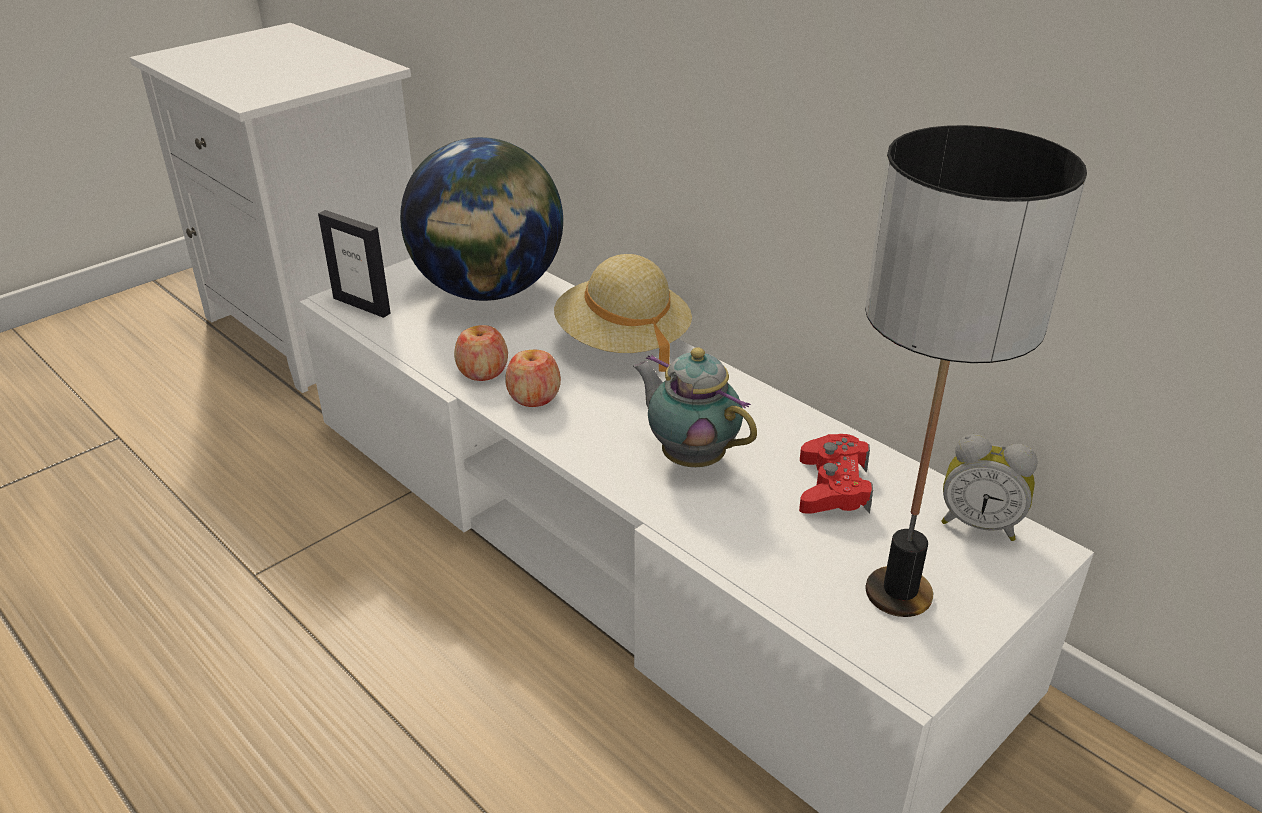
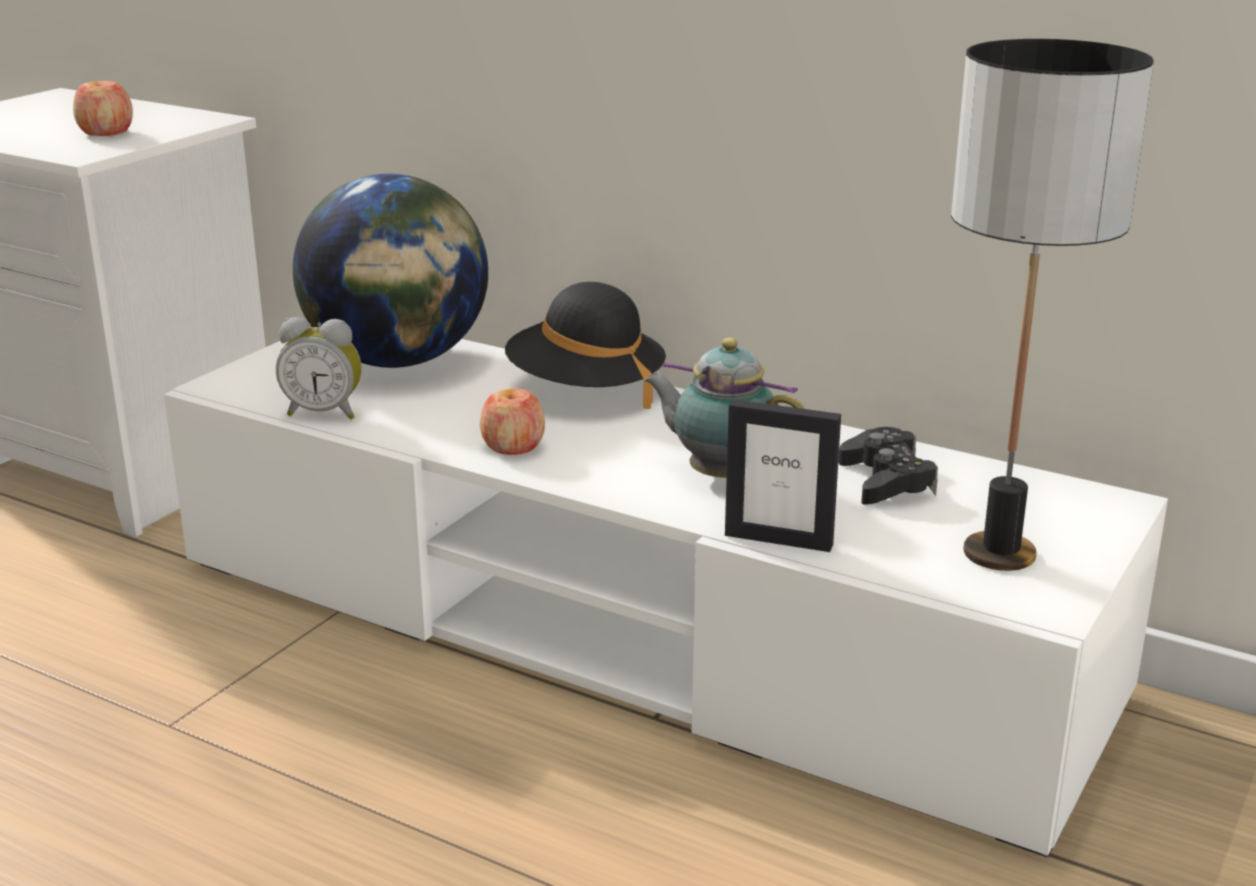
camera: 15 degrees left, 10 degrees down
picture frame [318,210,391,318] -> picture frame moved to [725,399,841,552]
apple [454,325,508,381] -> apple moved to [73,81,133,136]
beige hat [554,254,692,372] -> black hat [505,282,666,409]
red game controller [799,434,873,514] -> black game controller [838,427,938,505]
alarm clock [941,434,1038,541] -> alarm clock moved to [276,317,362,419]

